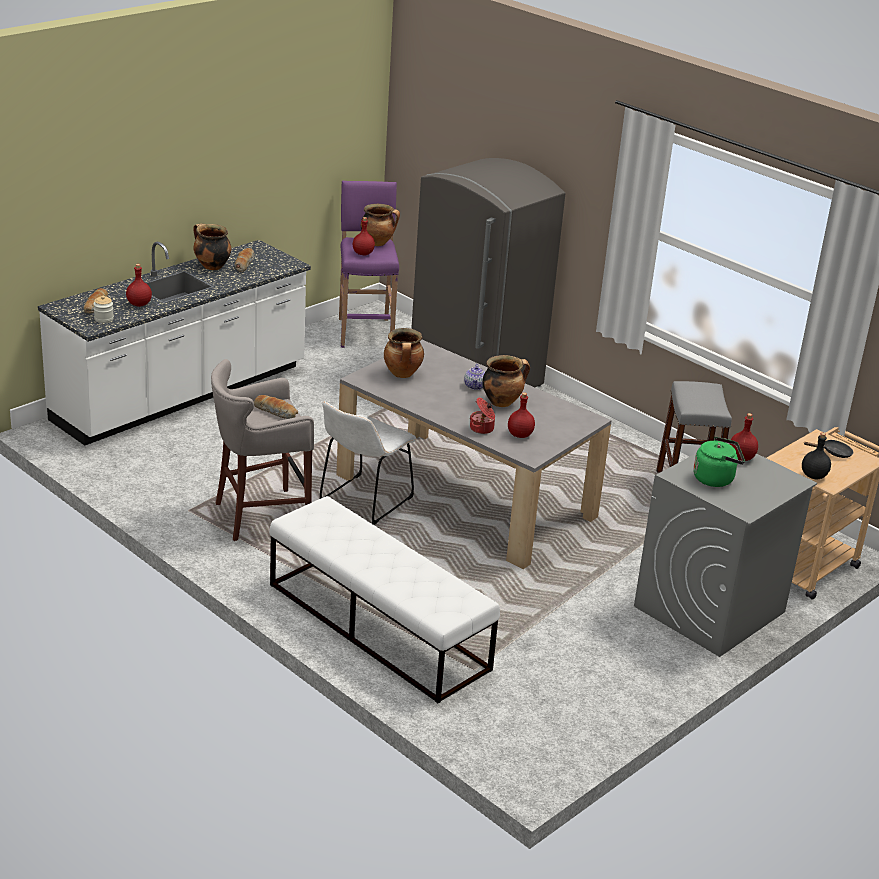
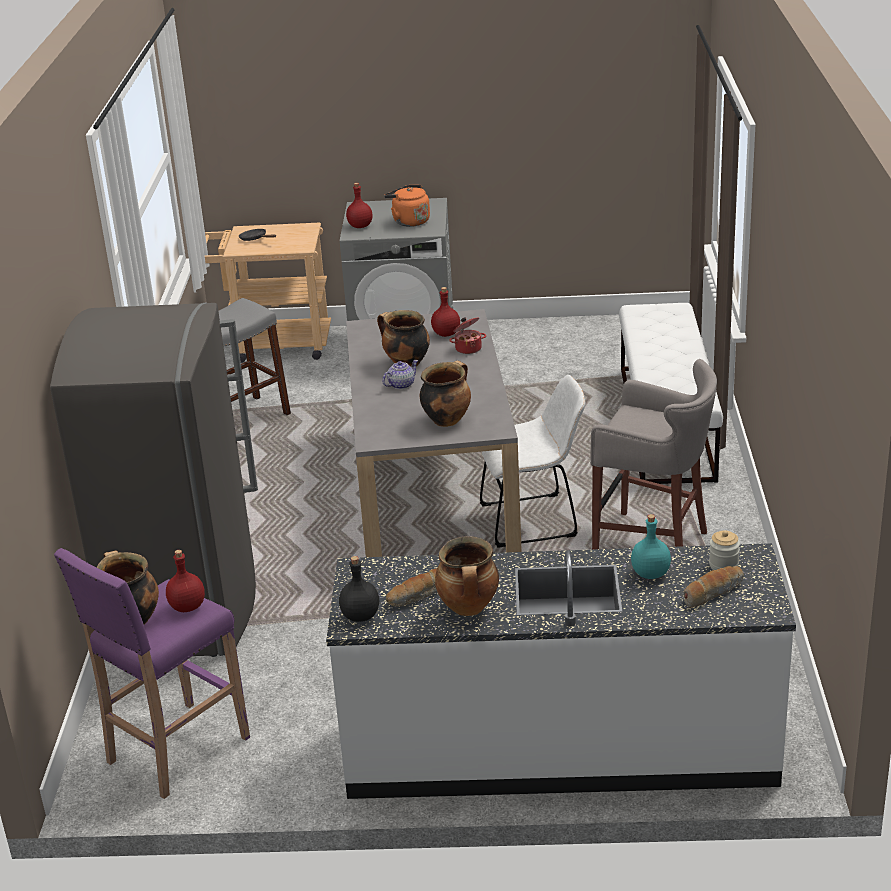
camera: 130 degrees left, 0 degrees up
red bottle [126,264,152,307] -> turquoise bottle [631,514,671,579]
bread [254,395,298,419] -> none
green kettle [693,437,745,487] -> orange kettle [384,185,430,227]
black bottle [802,433,831,480] -> black bottle moved to [339,556,379,622]

